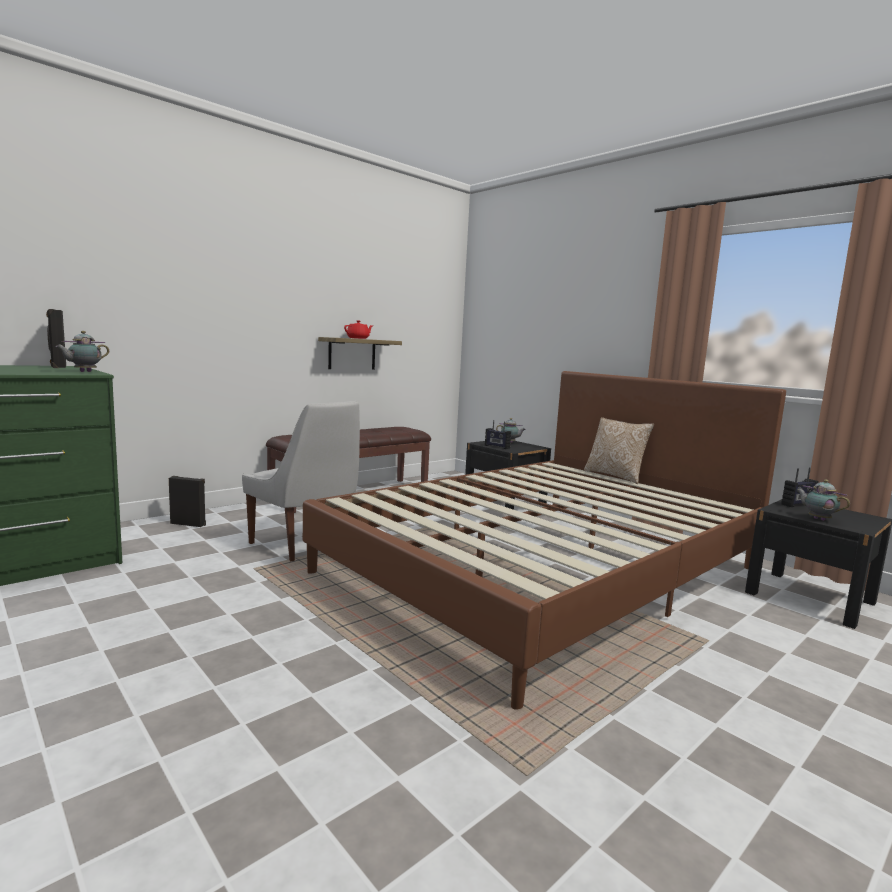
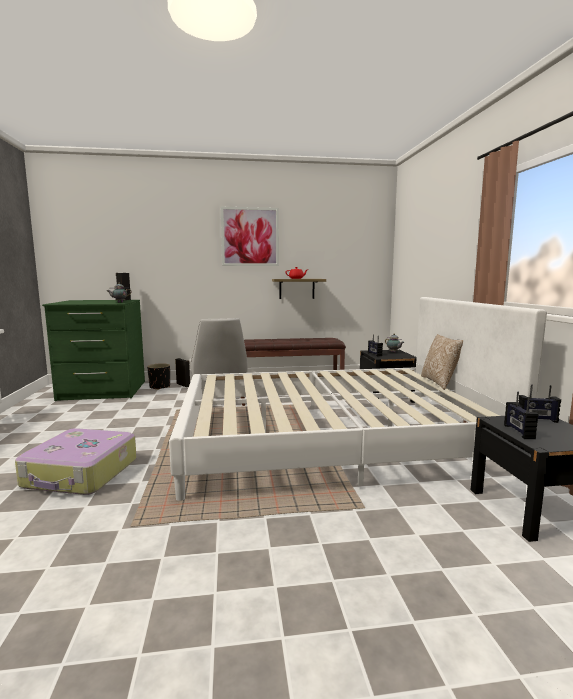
camera: 35 degrees right, 0 degrees up
brown bed [303,371,786,710] -> white bed [169,297,547,501]
teapot [797,479,850,521] -> radio [504,392,538,439]
none -> suitcase [15,428,137,495]
none -> black planter [147,363,170,390]
none -> picture [221,207,279,266]

